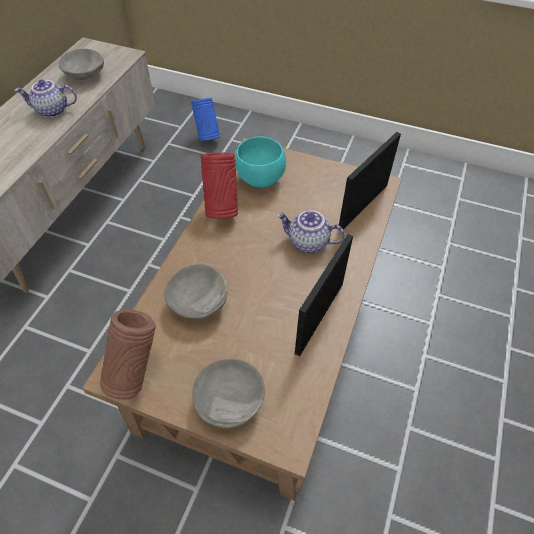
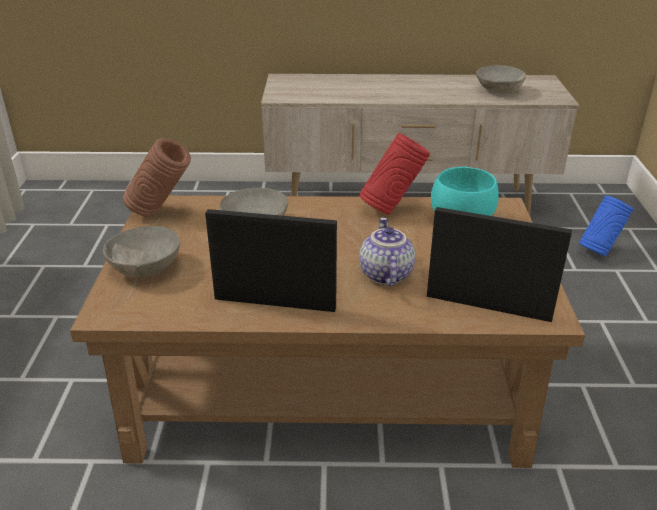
camera: 70 degrees right, 20 degrees down
teapot [14,80,77,117] -> none

